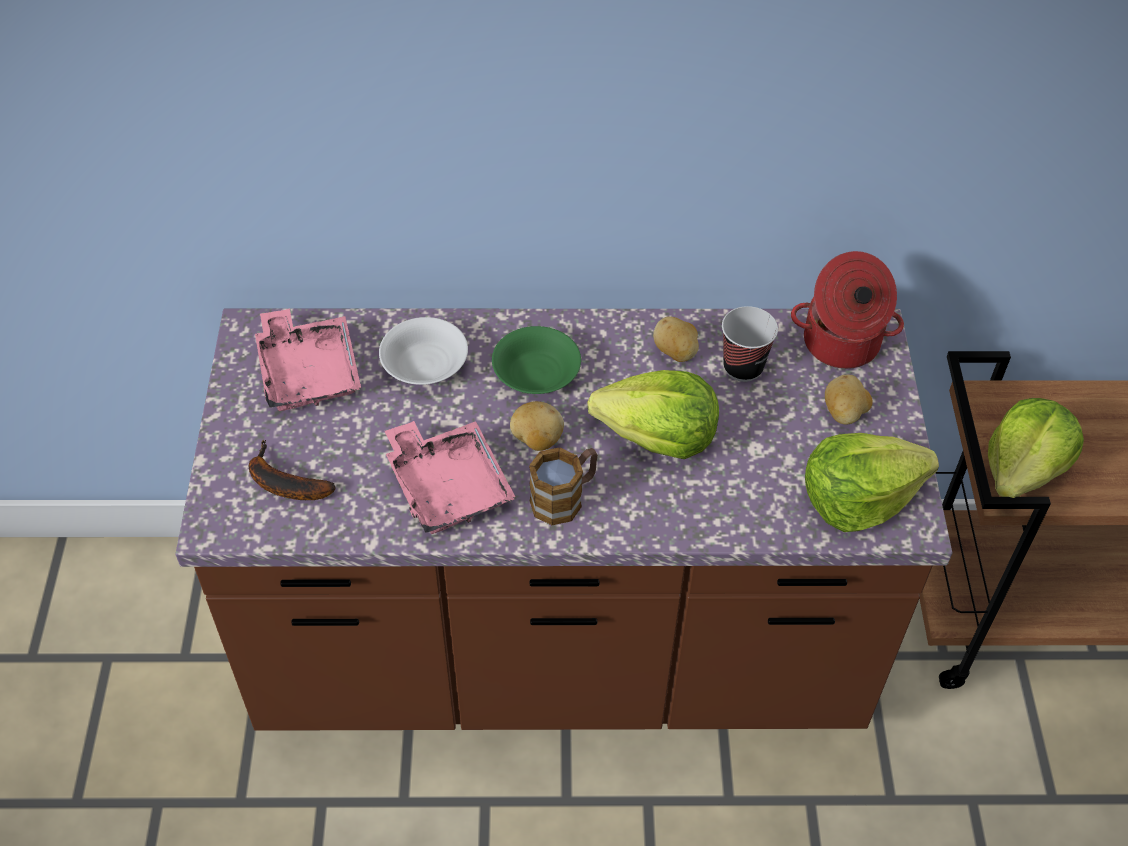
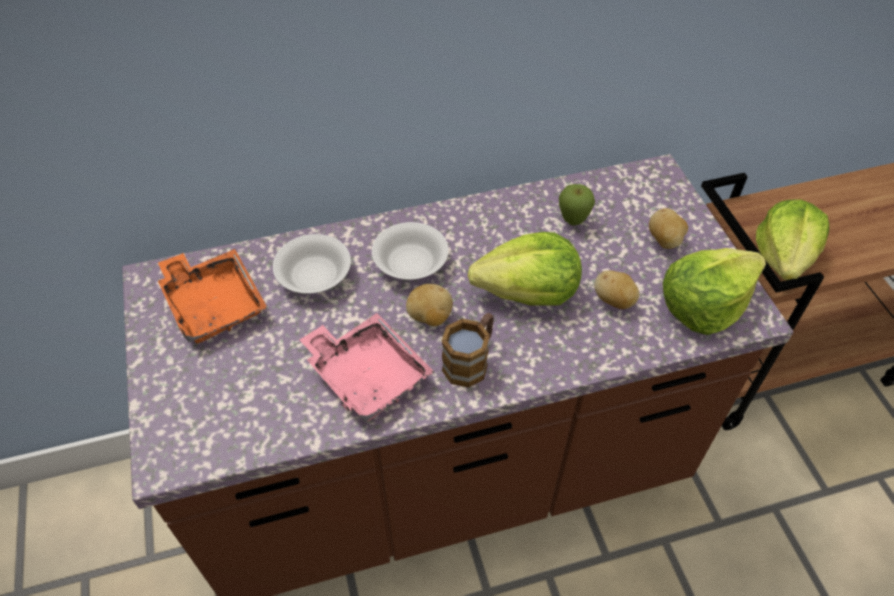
camera: 15 degrees left, 0 degrees up
banana [249,439,336,500] -> none
pink tray [255,308,361,411] -> orange tray [158,249,268,344]
green bowl [492,326,581,394] -> white bowl [372,222,449,280]
potato [653,316,699,362] -> potato moved to [594,271,639,309]
cup [722,306,778,382] -> apple [559,184,595,226]
cooking pot [791,251,904,369] -> none

